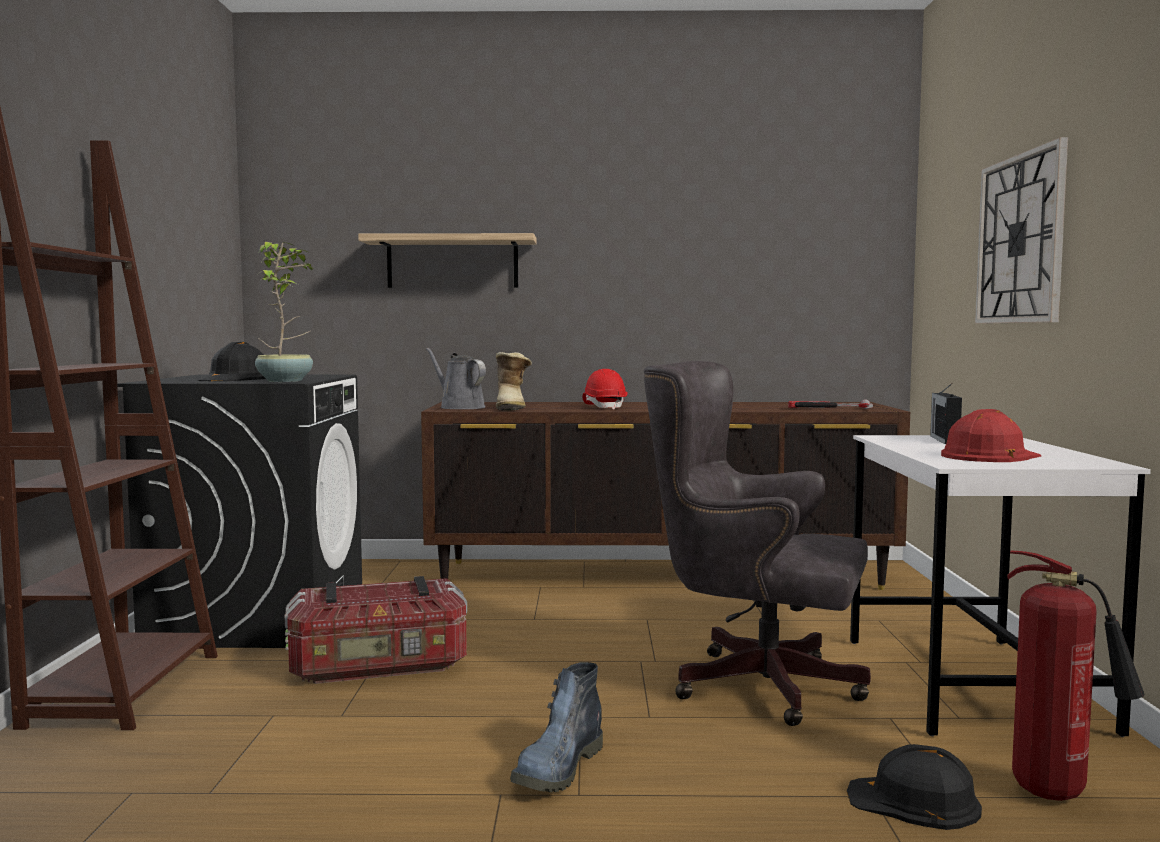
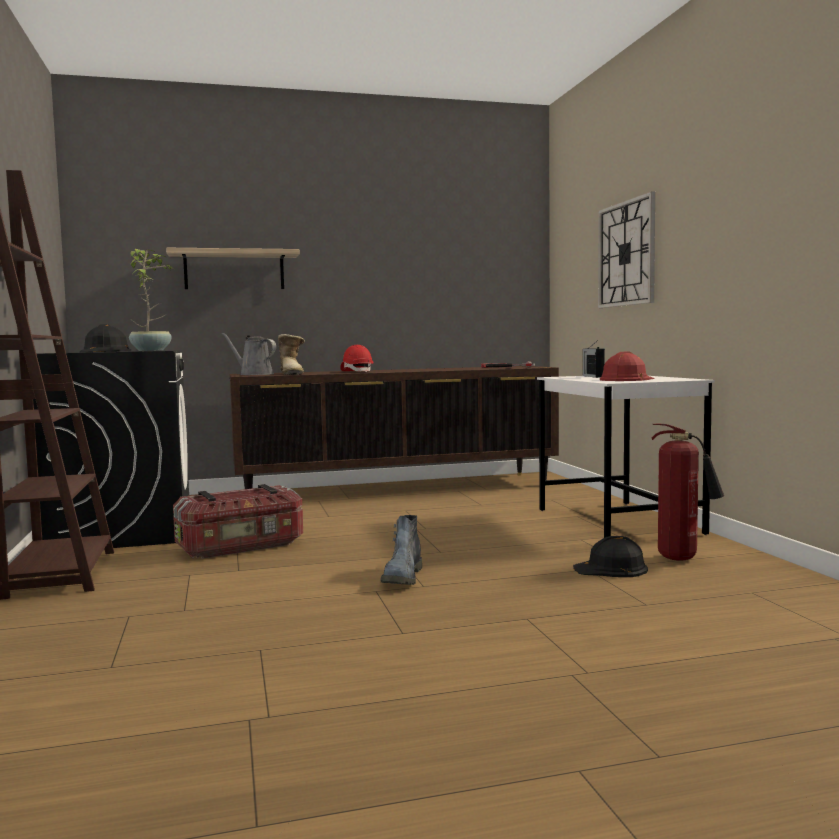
camera: 15 degrees left, 0 degrees up
grey office chair [644,361,871,726] -> none

